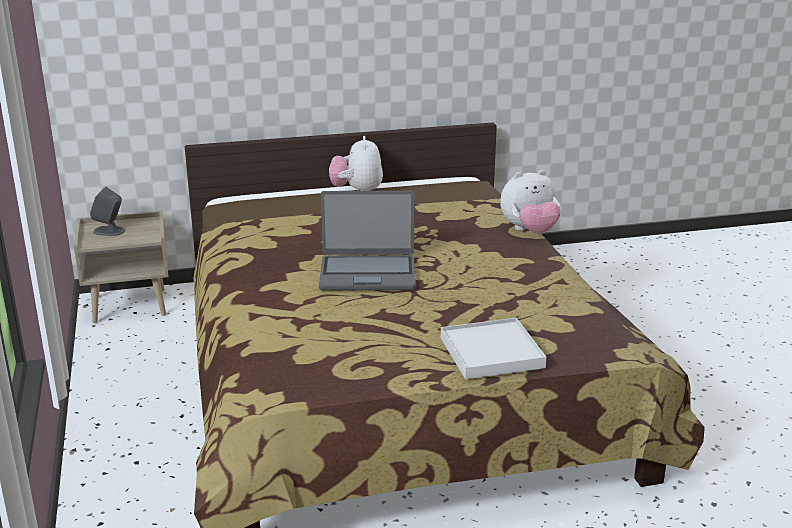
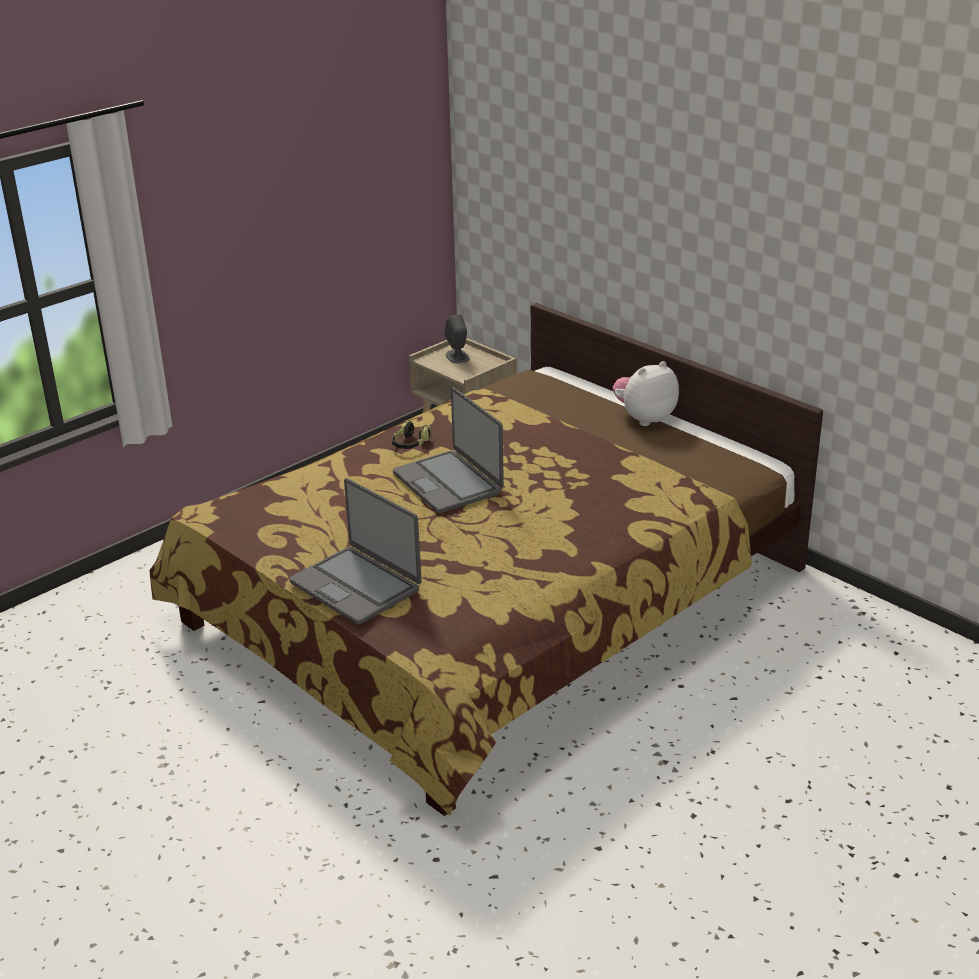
camera: 60 degrees right, 5 degrees up
white tray [441,318,546,379] -> laptop [289,478,422,625]
plush toy [500,170,561,234] -> none
none -> headphones [392,421,432,449]

